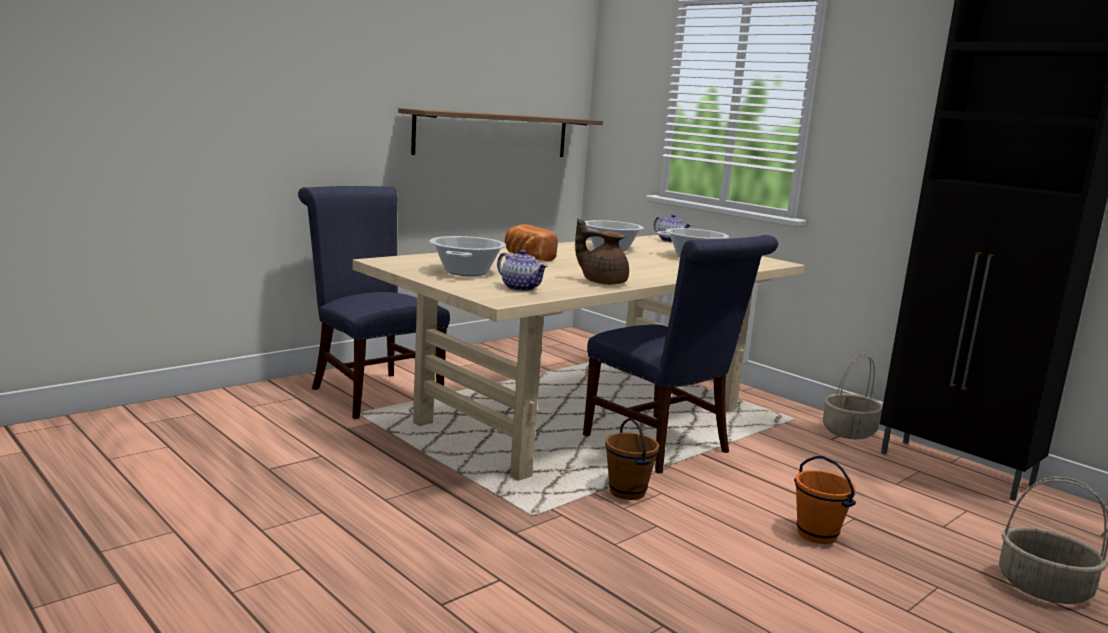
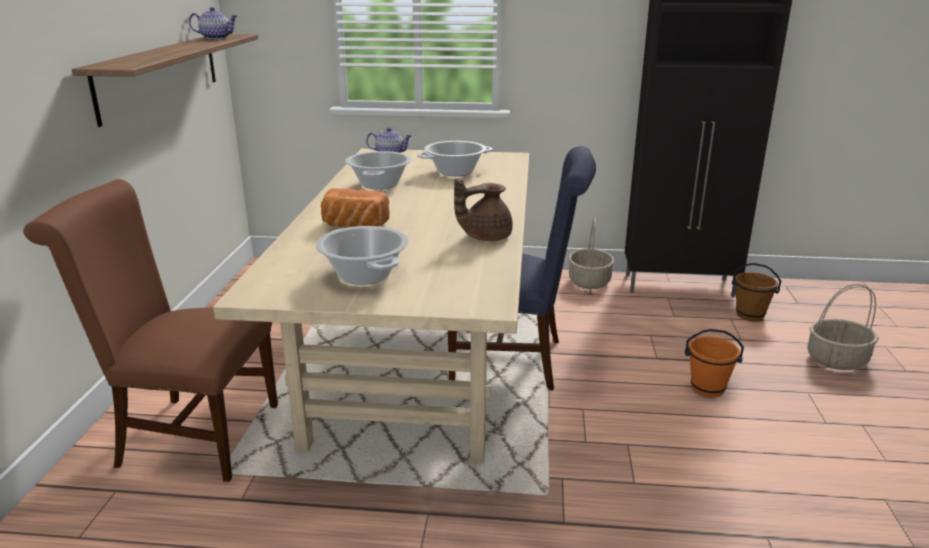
camera: 40 degrees left, 10 degrees up
blue chair [298,186,450,419] -> brown chair [23,179,278,482]
teapot [497,250,548,291] -> teapot moved to [189,7,238,39]
brown bucket [605,418,659,500] -> brown bucket moved to [732,263,781,321]

